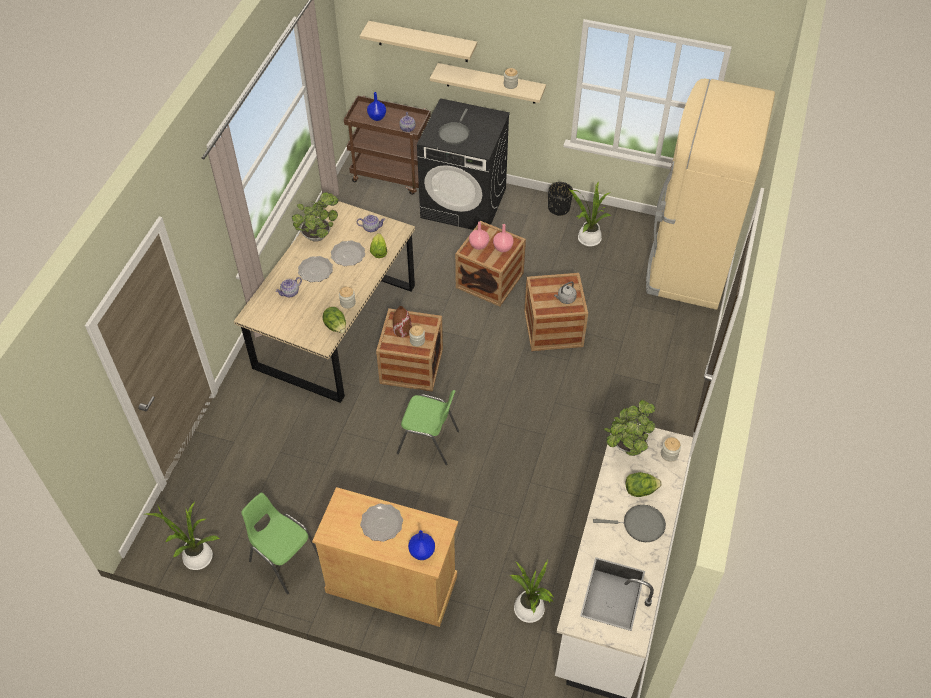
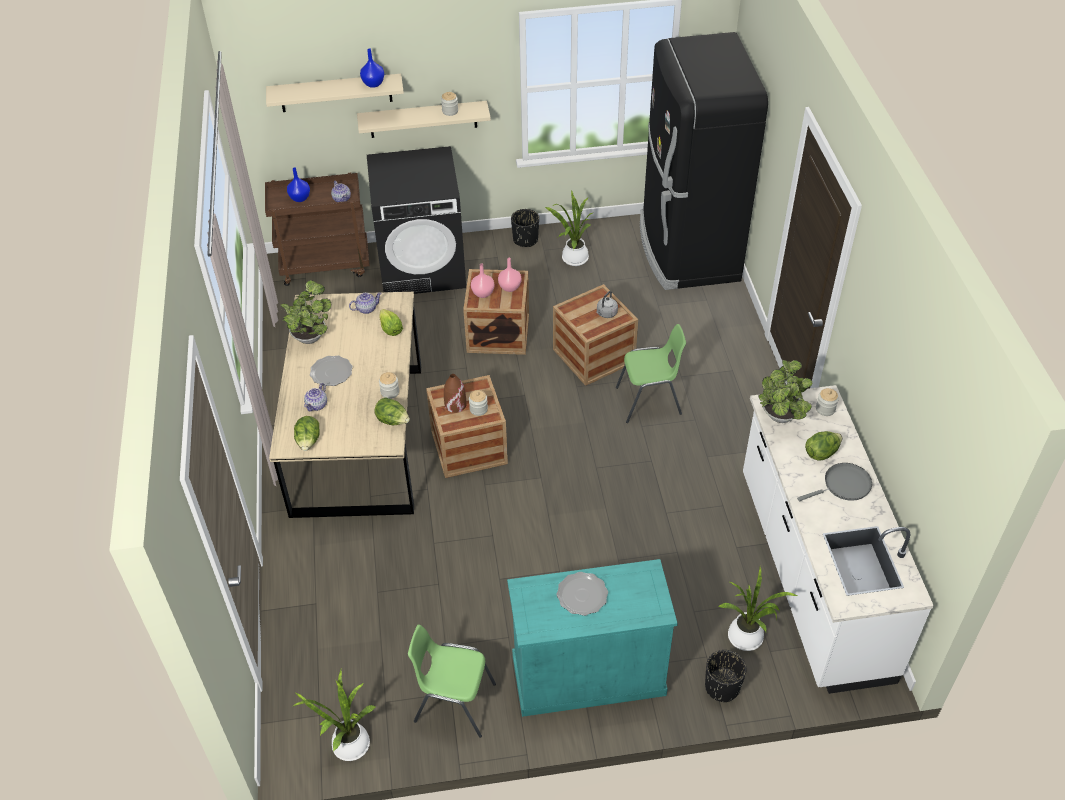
camera: 25 degrees left, 5 degrees down
beige cabinet [312,487,458,627] -> turquoise cabinet [507,559,678,717]
plate [331,240,365,266] -> none
green chair [397,390,459,465] -> green chair moved to [616,324,686,423]
blue vase [408,530,435,560] -> blue vase moved to [360,48,384,88]
grey frying pan [438,109,470,144] -> none
beige fridge [646,79,775,310] -> black fridge [640,32,768,290]
none -> lettuce [294,416,319,451]
none -> black planter [705,650,746,702]

